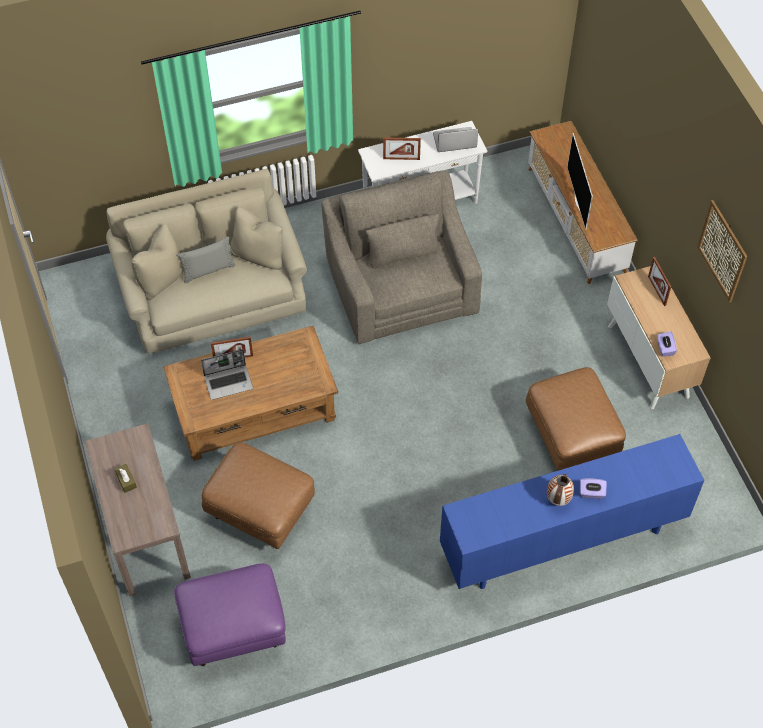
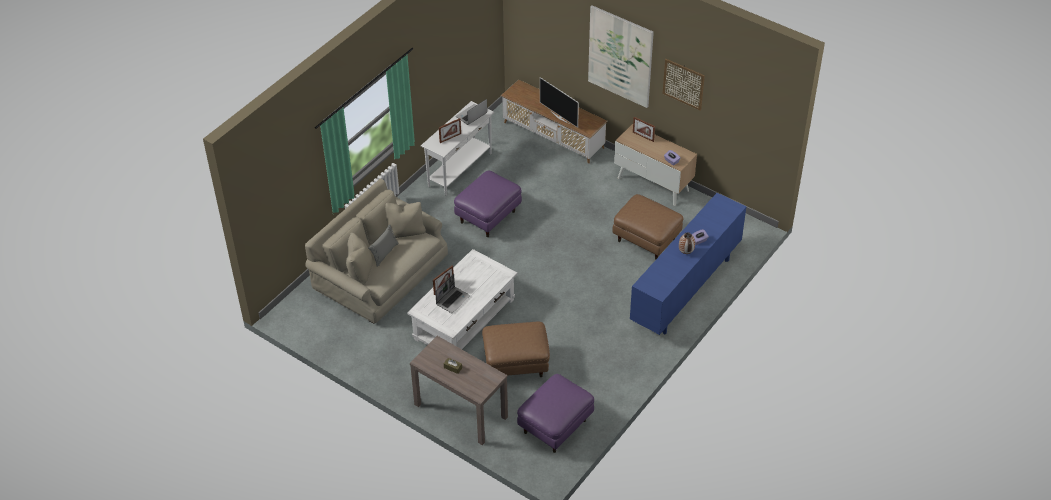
camera: 35 degrees left, 10 degrees down
brown coffee table [163,326,338,461] -> white coffee table [407,249,518,349]
grey armchair [321,171,482,344] -> purple ottoman [454,170,522,237]
none -> picture [588,5,654,108]

